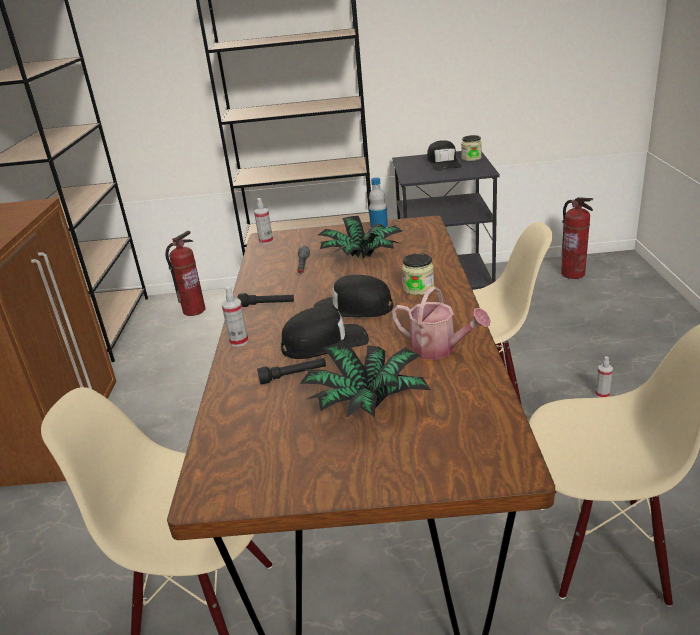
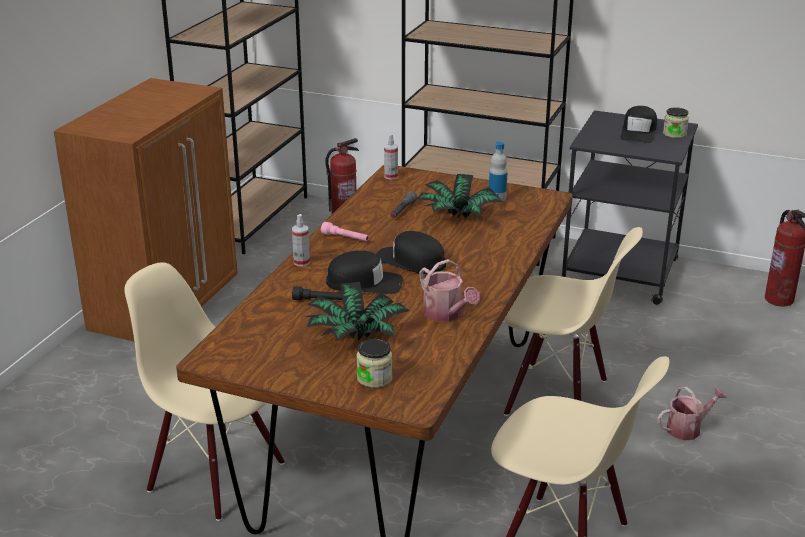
camera: 20 degrees right, 0 degrees up
black flashlight [237,293,294,307] -> pink flashlight [321,222,369,241]
jar [402,253,434,295] -> jar moved to [357,339,392,388]
spray bottle [595,356,613,398] -> watering can [657,387,727,440]

